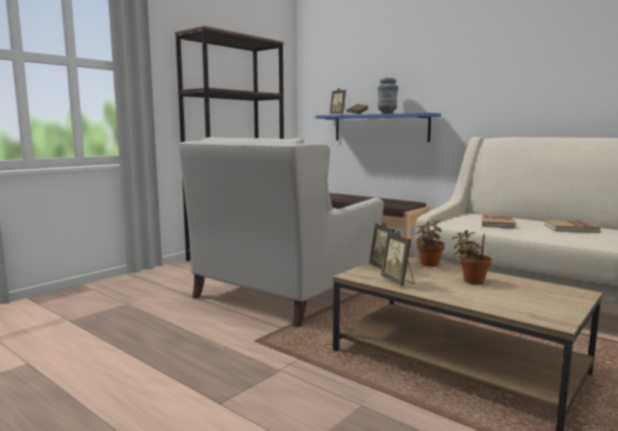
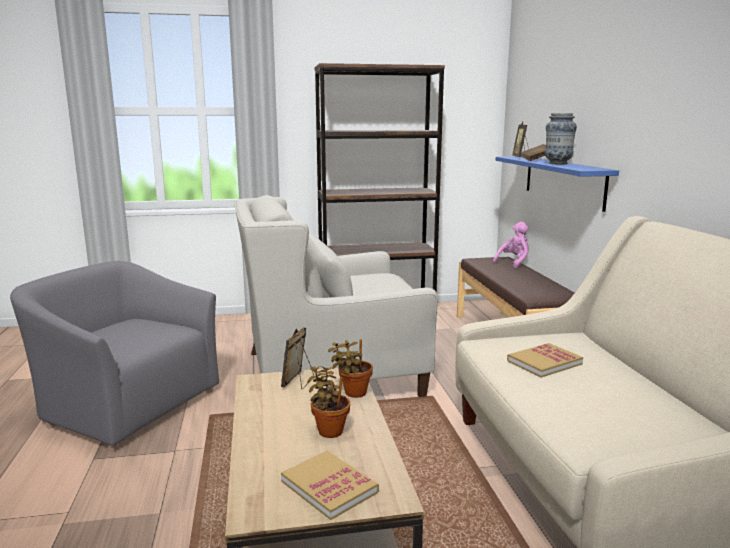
camera: 40 degrees right, 5 degrees up
picture frame [381,230,414,286] -> none
book [544,220,601,233] -> book moved to [281,451,379,520]
none -> grey armchair [10,261,219,450]
none -> pink plush toy [493,222,529,268]

